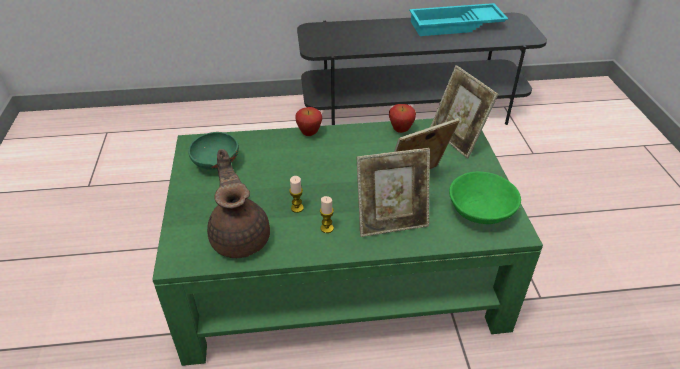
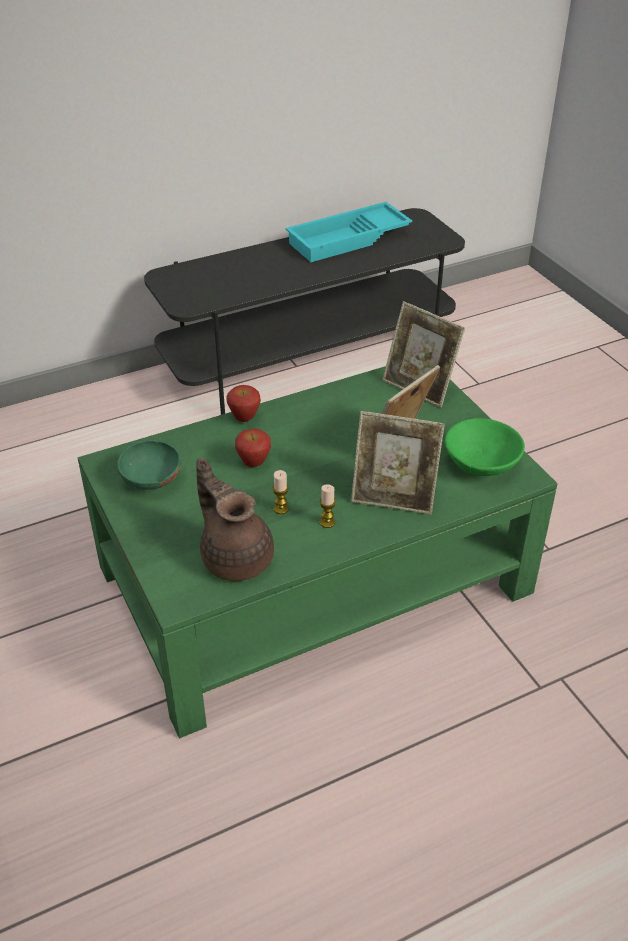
camera: 20 degrees left, 0 degrees up
picture frame [357,148,430,237] -> picture frame turned 45 degrees clockwise [351,411,445,515]
apple [389,104,416,133] -> apple moved to [235,429,271,467]

